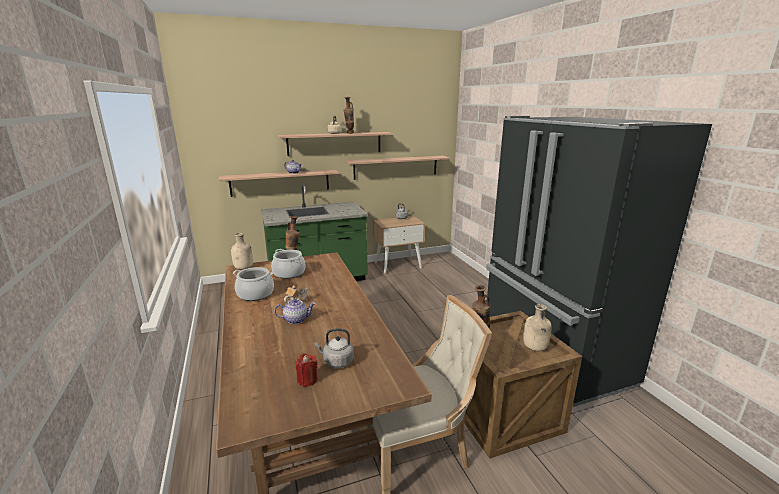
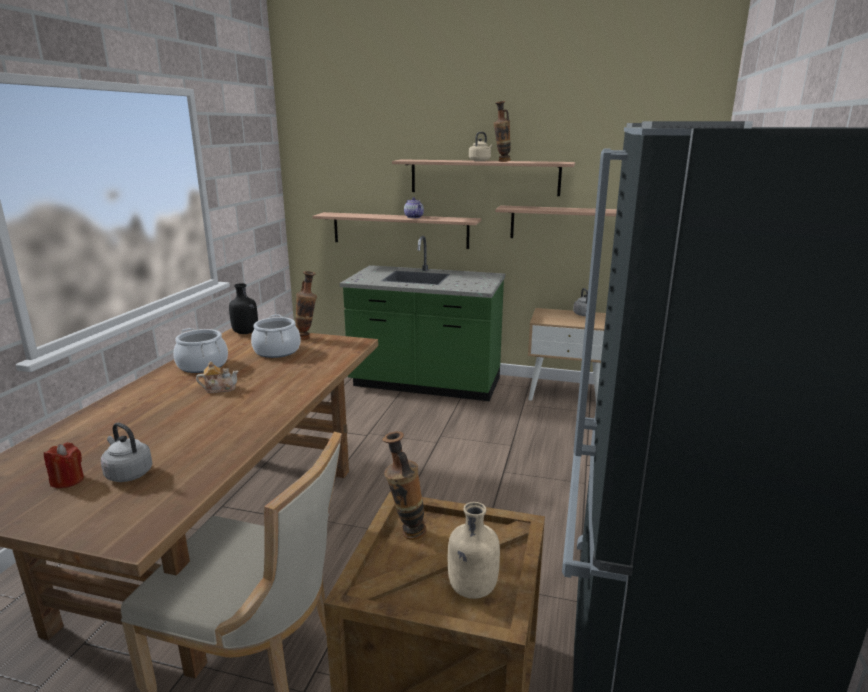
camera: 35 degrees right, 0 degrees up
beige bottle [231,233,253,270] -> black bottle [229,283,258,334]
teapot [274,299,315,324] -> none

